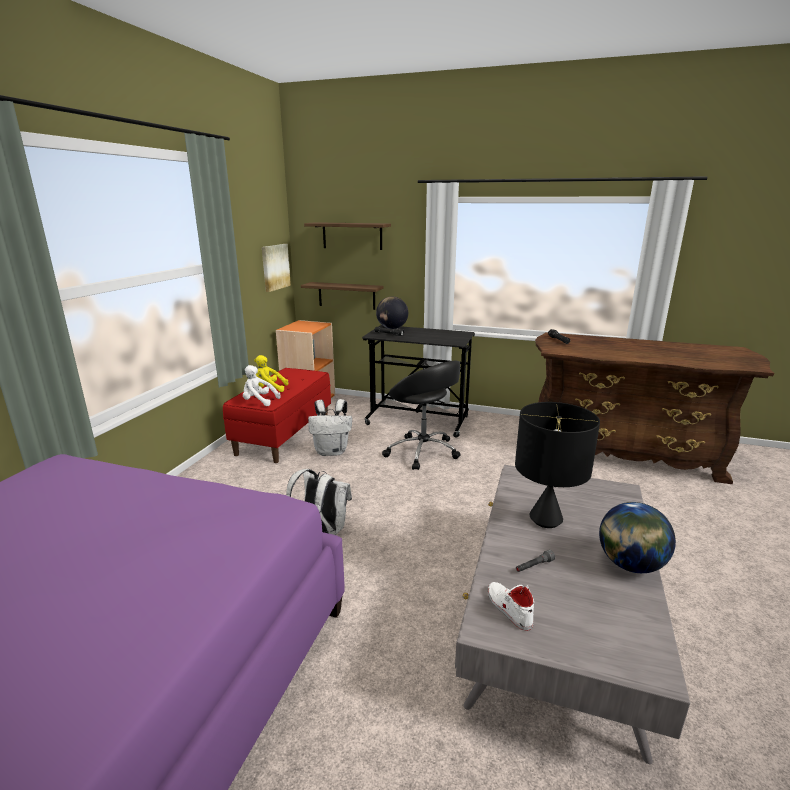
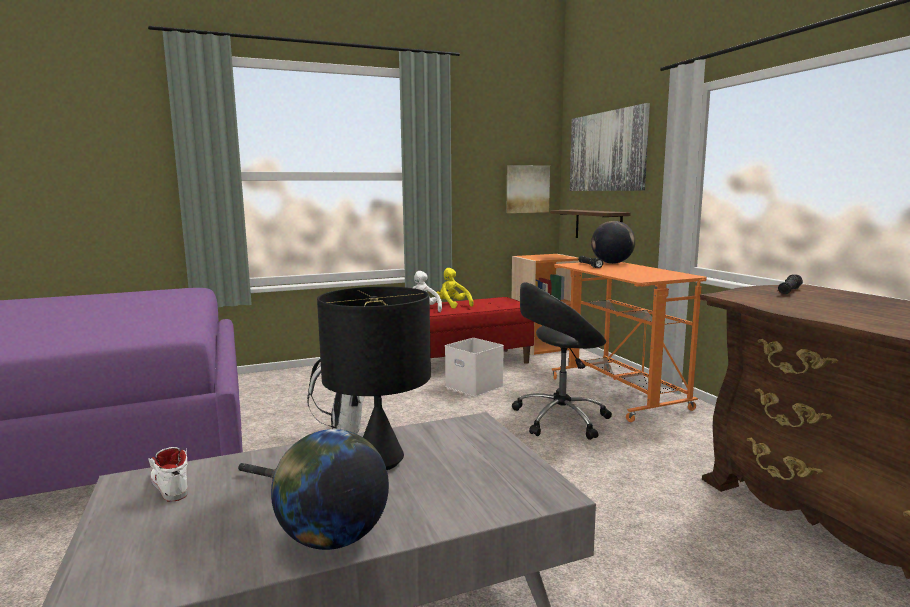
camera: 50 degrees right, 10 degrees down
shelf [304,222,391,250] -> picture [570,103,650,191]
white backpack [308,399,352,456] -> white storage box [445,338,504,397]
black desk [362,325,475,438] -> orange desk [552,262,707,422]
black office chair [382,361,461,470] -> black office chair turned 60 degrees clockwise [512,282,612,440]
white shoe [488,582,534,631] -> white shoe turned 60 degrees counterclockwise [148,447,188,501]

